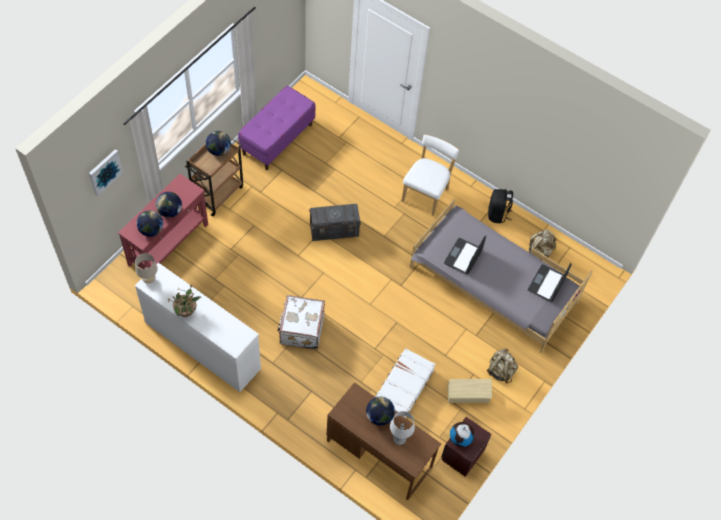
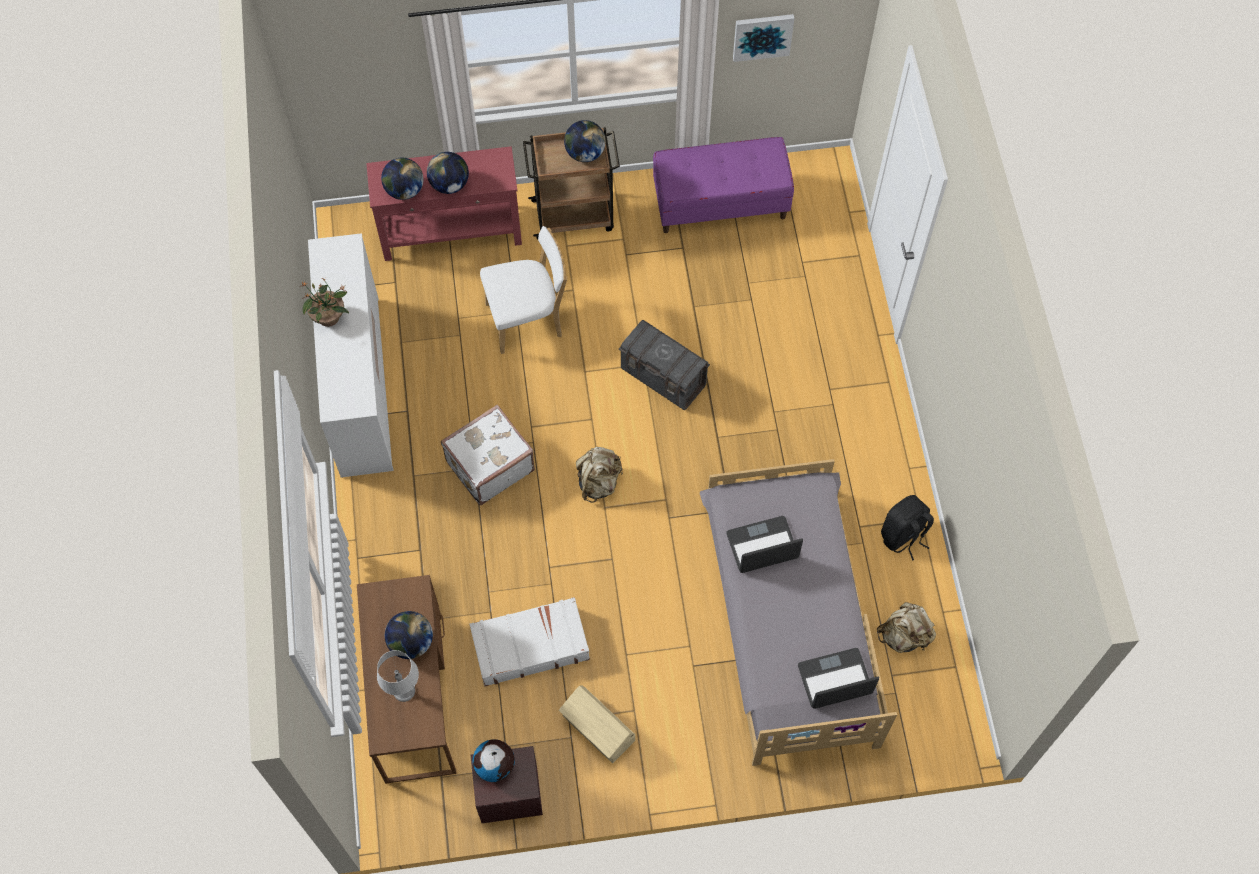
camera: 50 degrees right, 5 degrees up
picture [89,149,123,196] -> picture moved to [733,14,794,62]
beige table lamp [135,253,158,284] -> none
white chair [402,134,459,216] -> white chair moved to [480,226,567,354]
beige backpack [487,348,518,384] -> beige backpack moved to [576,447,623,503]

